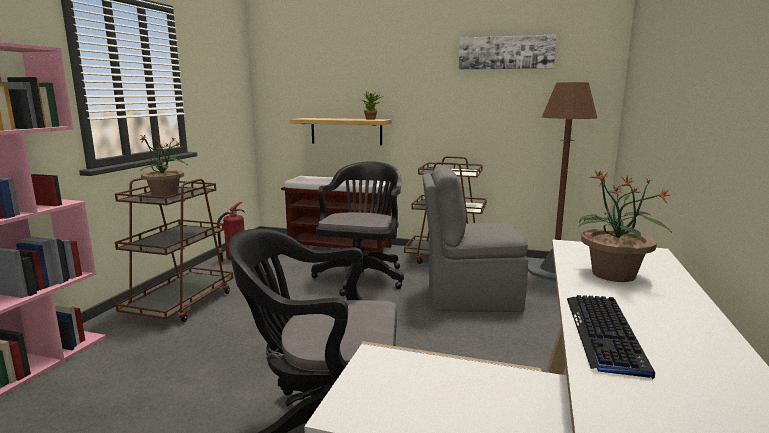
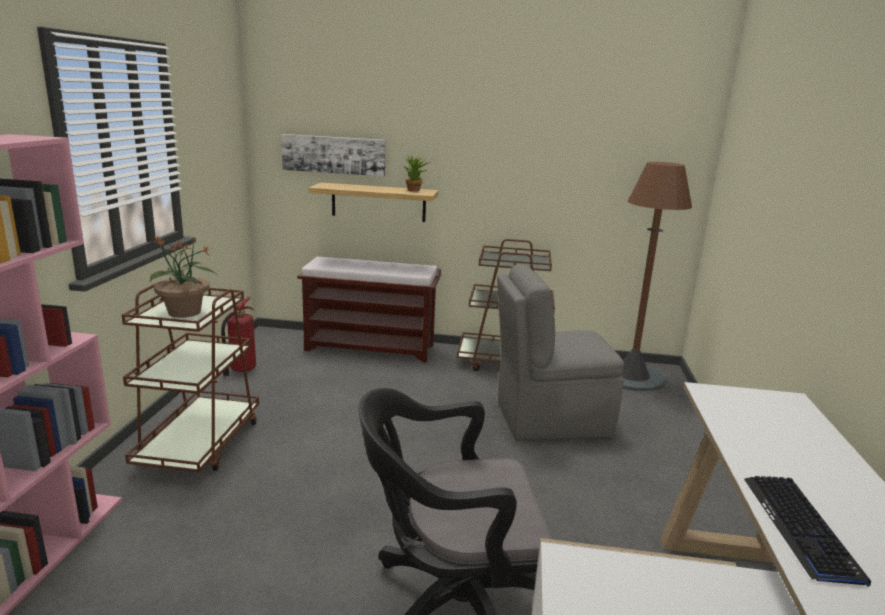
camera: 10 degrees left, 5 degrees up
black office chair [311,161,404,296] -> none
picture [459,34,557,70] -> picture moved to [281,134,386,176]
potted plant [578,170,674,282] -> none

